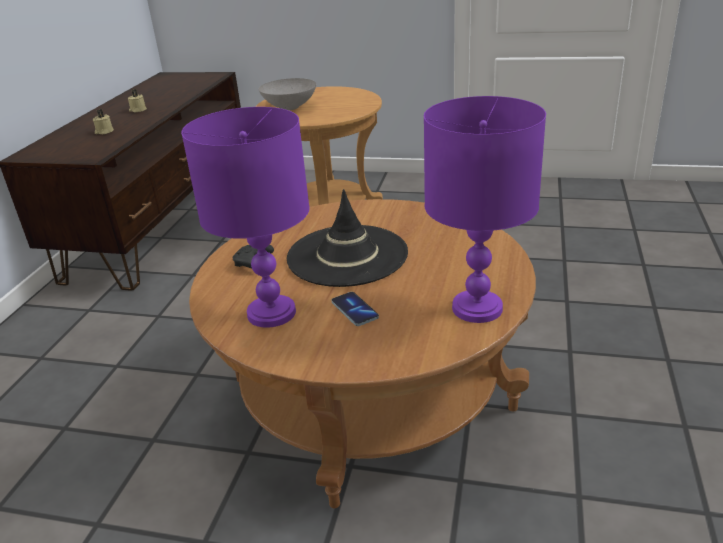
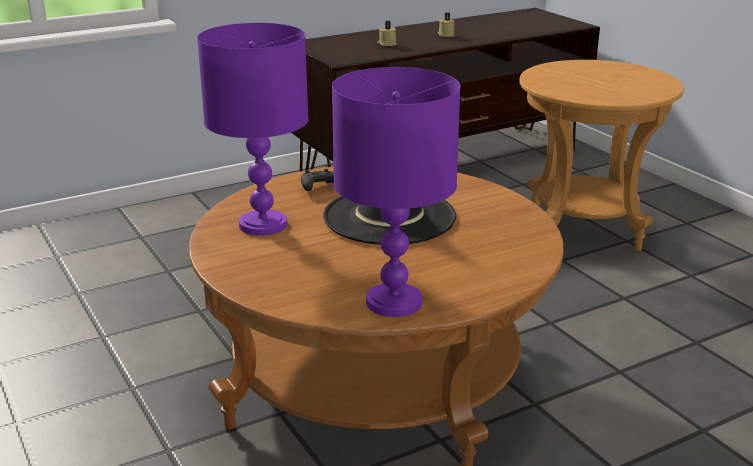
camera: 45 degrees right, 5 degrees down
grey bowl [258,78,316,110] -> none
phone [332,292,379,326] -> none

